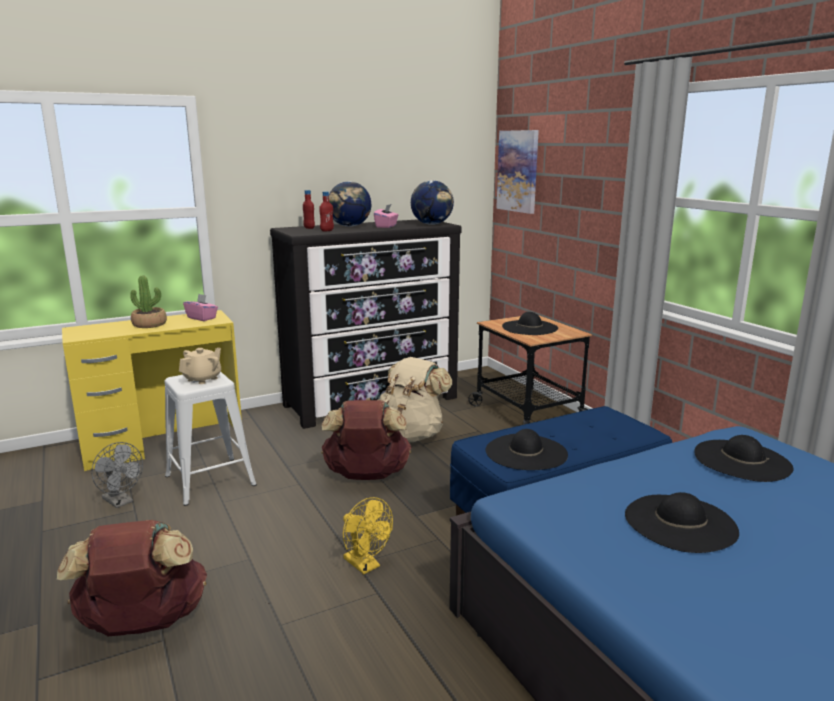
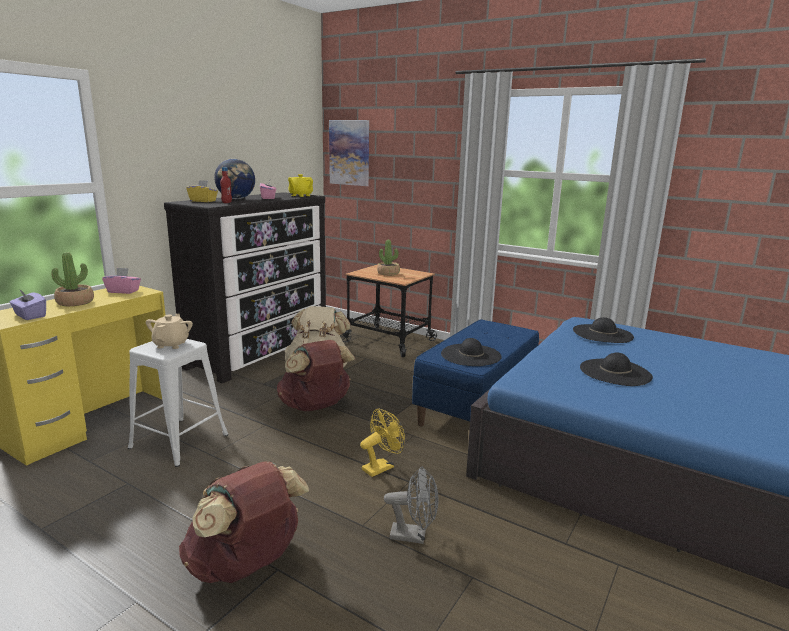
camera: 30 degrees left, 0 degrees up
grey fan [91,442,143,508] -> grey fan moved to [384,466,439,544]
red bottle [303,190,315,229] -> yellow tissue box [186,180,218,202]
yellow fan [343,497,393,574] -> yellow fan turned 60 degrees counterclockwise [360,409,405,477]
globe [411,180,454,225] -> yellow teapot [288,174,313,197]
black hat [502,312,558,335] -> potted plant [377,240,400,276]
none -> purple tissue box [9,289,46,320]

